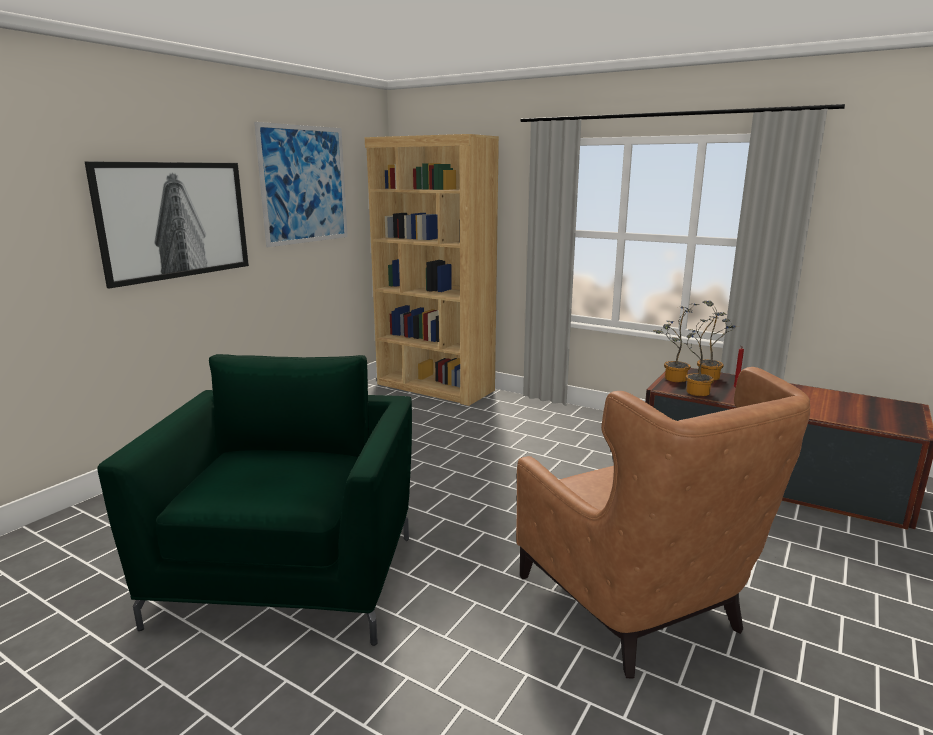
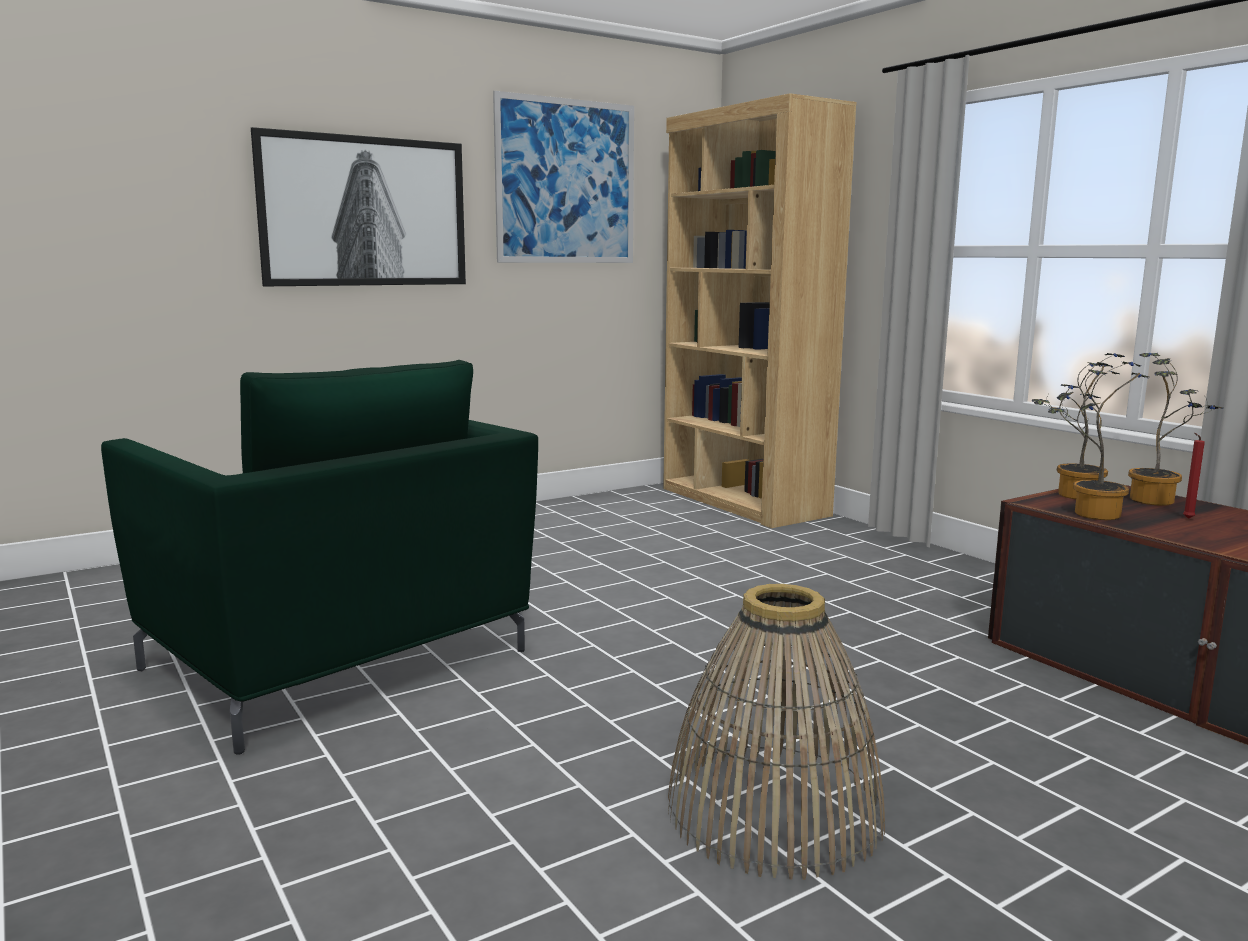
camera: 25 degrees right, 5 degrees down
green armchair [97,354,412,646] -> green armchair turned 105 degrees clockwise [101,360,538,755]
brown armchair [516,367,810,678] -> basket [668,584,885,880]

